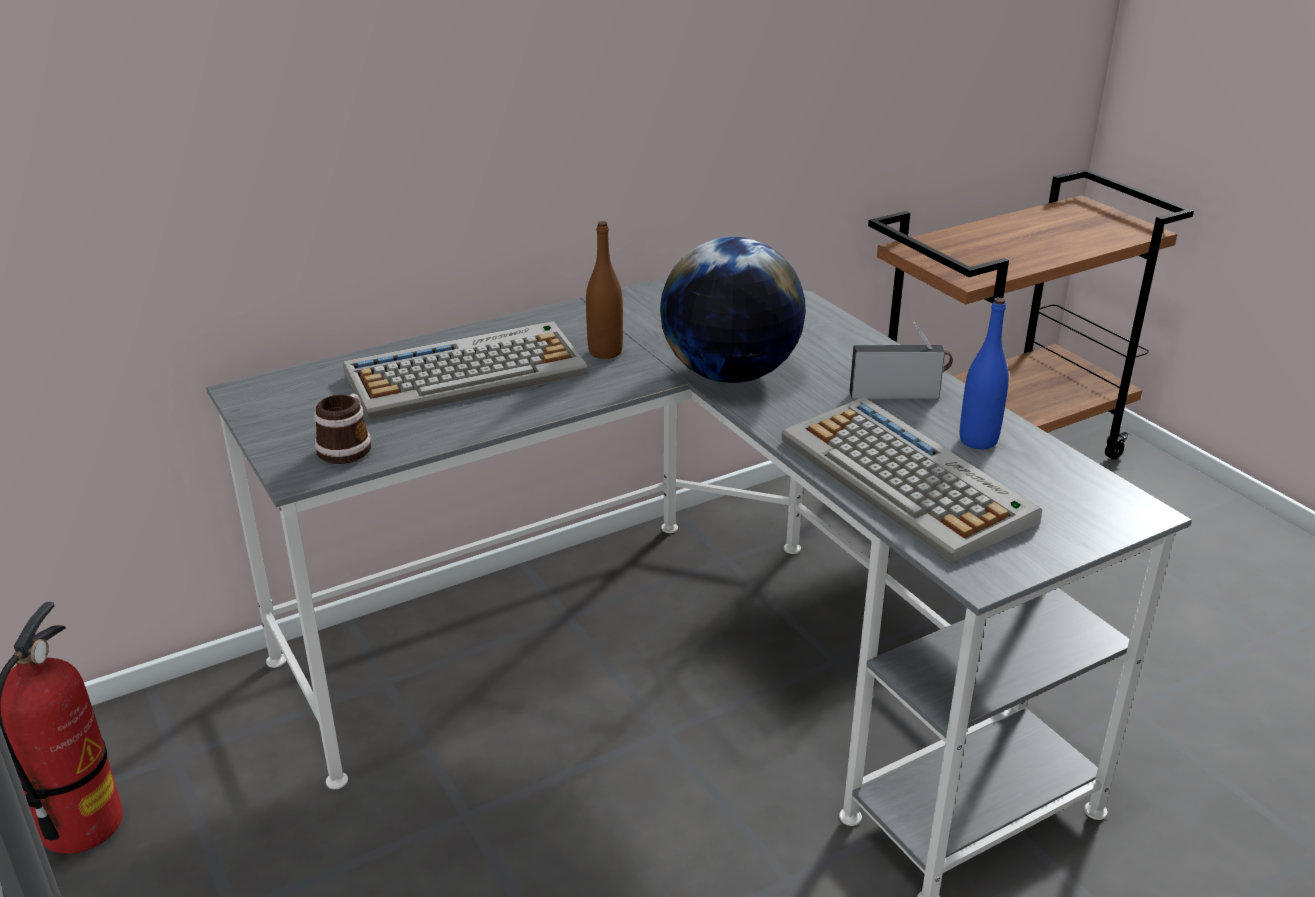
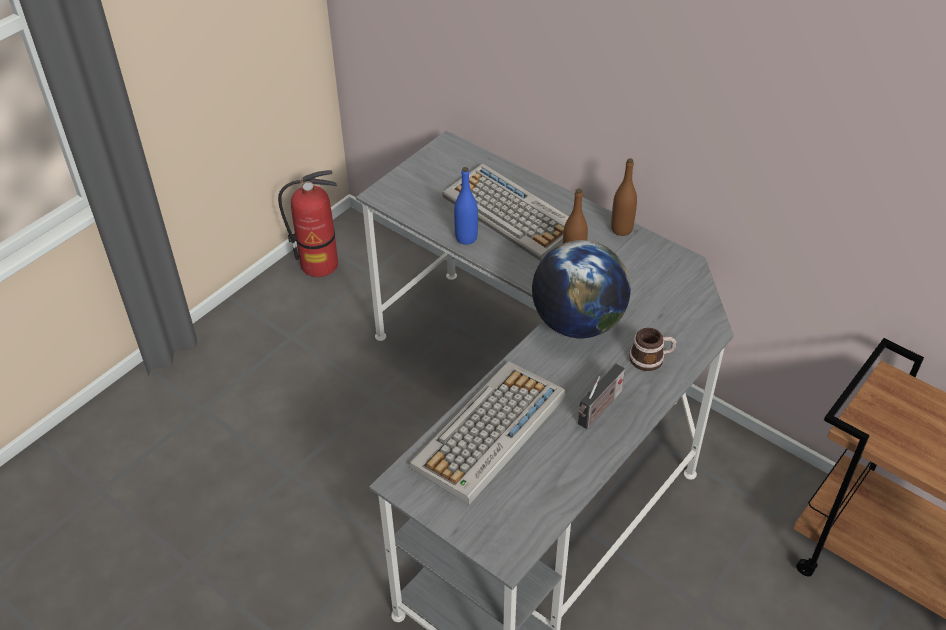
camera: 70 degrees right, 15 degrees up
mug [314,393,371,464] -> mug moved to [629,328,676,371]
radio [850,322,953,399] -> radio turned 60 degrees clockwise [578,364,625,429]
blue bottle [960,297,1009,449] -> blue bottle moved to [454,167,478,245]
none -> brown bottle [611,158,637,236]

